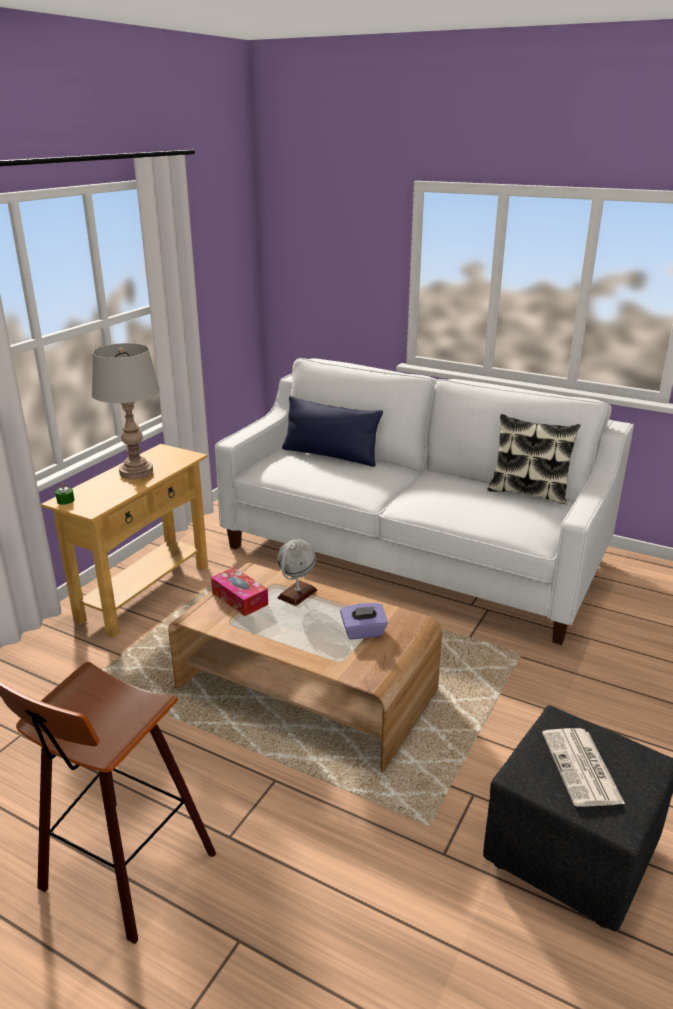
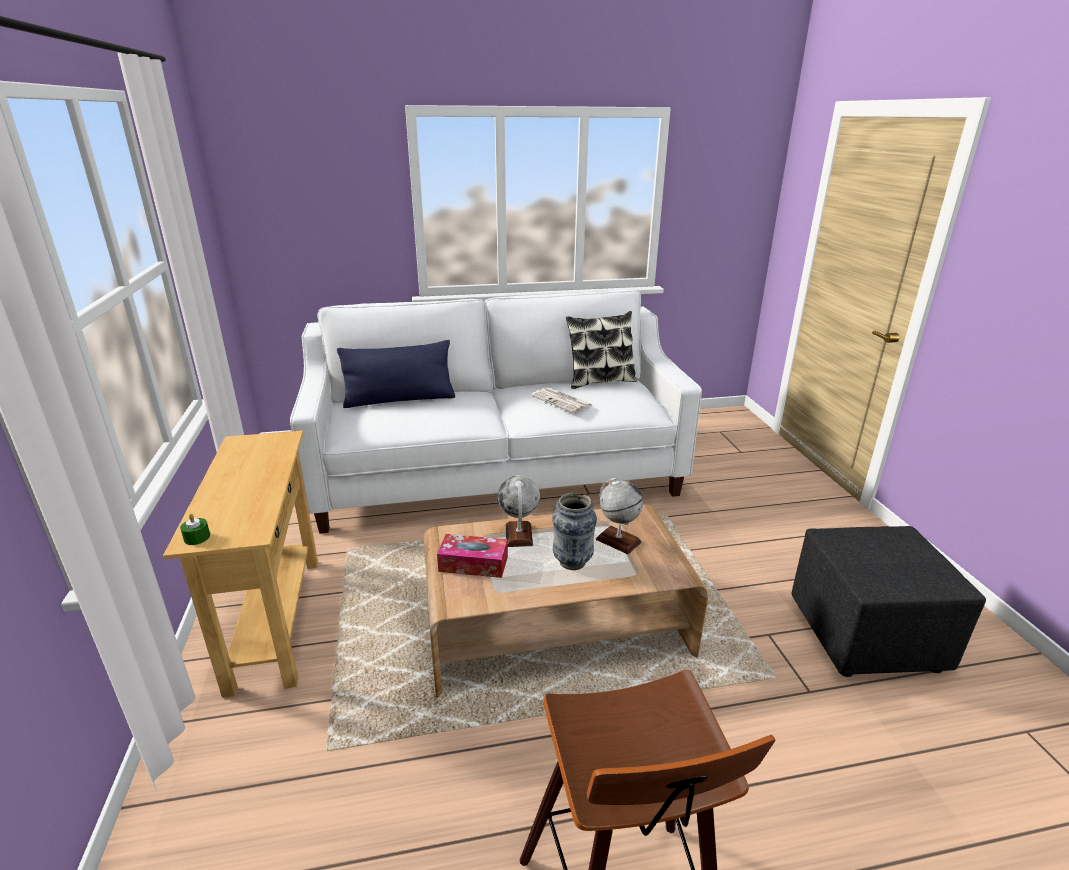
camera: 40 degrees left, 0 degrees up
grey table lamp [92,343,160,480] -> none
purple tissue box [340,603,388,639] -> globe [596,478,643,554]
newspaper [542,728,625,807] -> newspaper moved to [531,387,593,413]
none -> vase [552,493,597,570]

